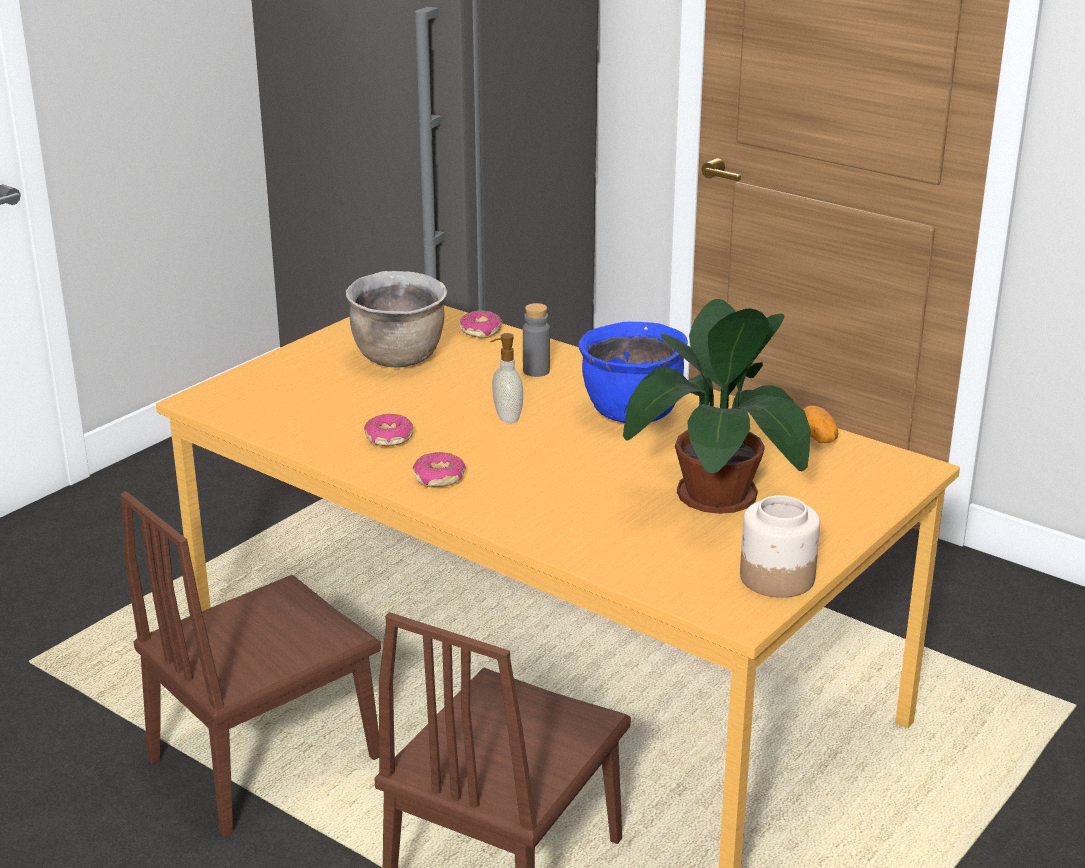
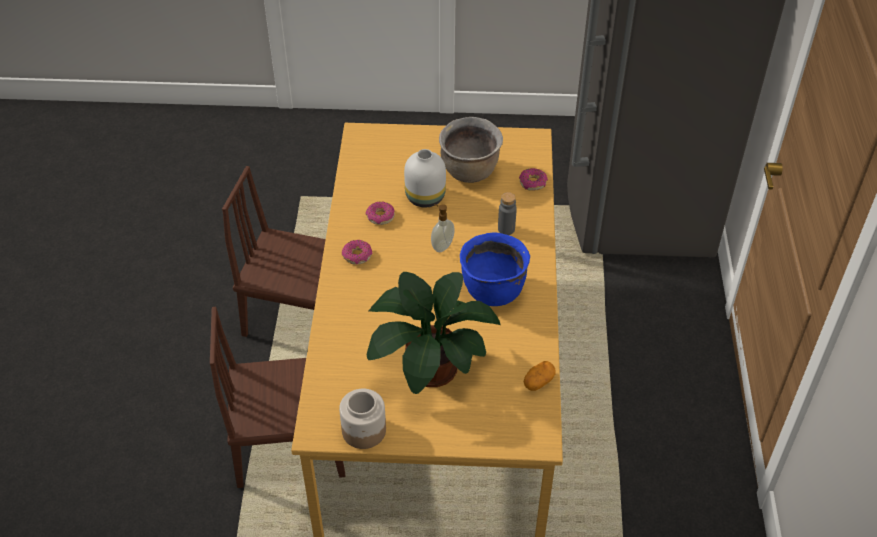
camera: 55 degrees right, 20 degrees up
none -> white vase [404,149,446,208]

